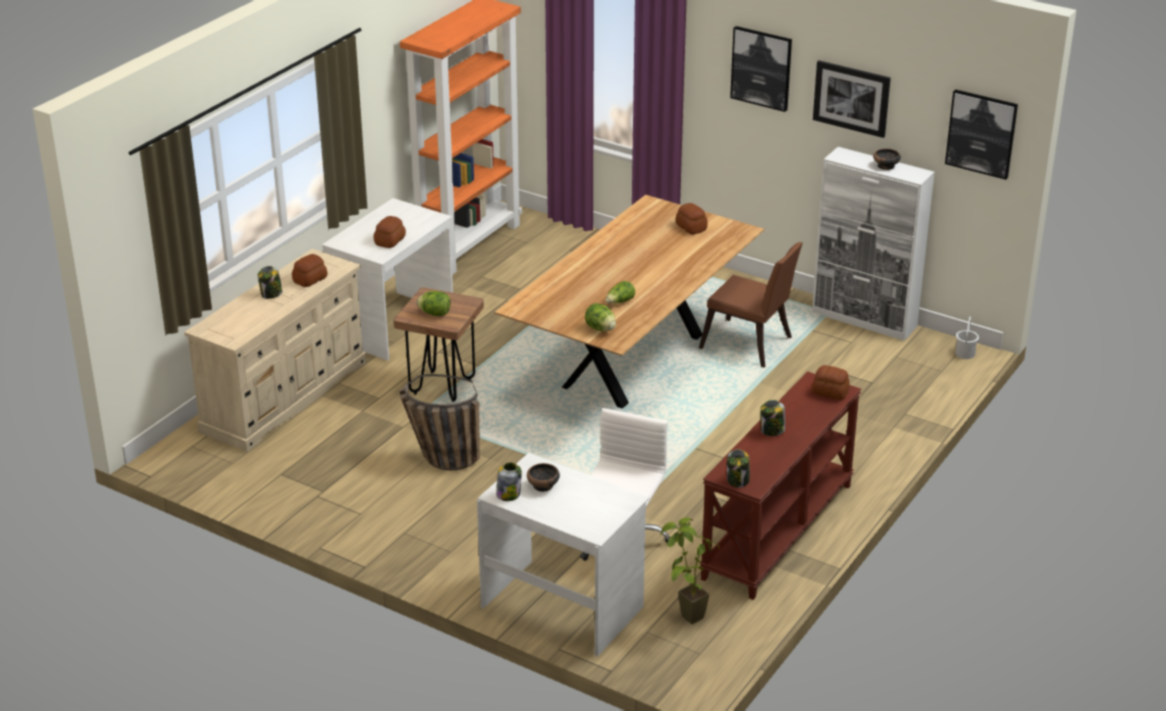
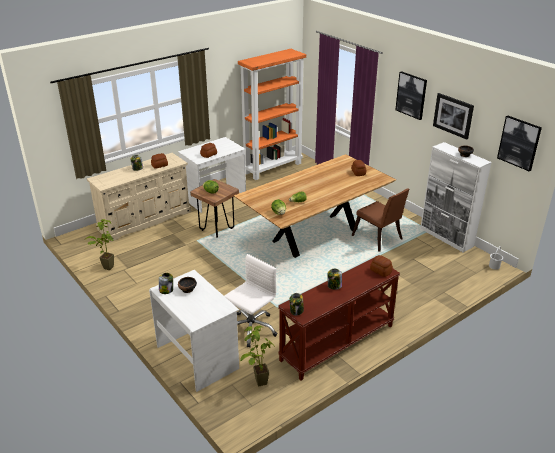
camera: 20 degrees right, 0 degrees up
basket [399,374,480,470] -> none
none -> potted plant [86,219,114,270]

